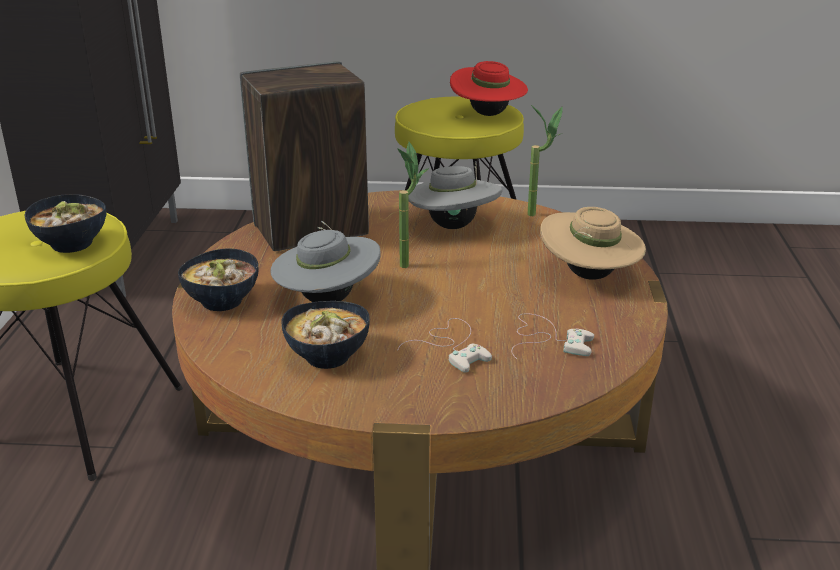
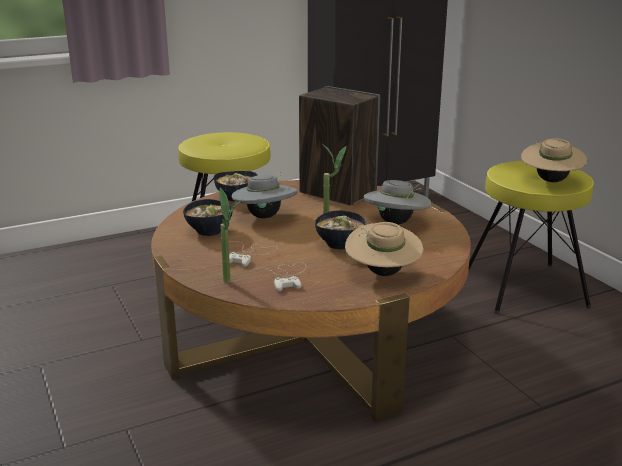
camera: 60 degrees right, 5 degrees down
bowl [25,194,107,253] -> bowl moved to [315,210,366,249]
red hat [450,61,528,116] -> beige hat [521,138,587,182]
potted plant [527,105,562,216] -> potted plant moved to [219,187,243,283]

